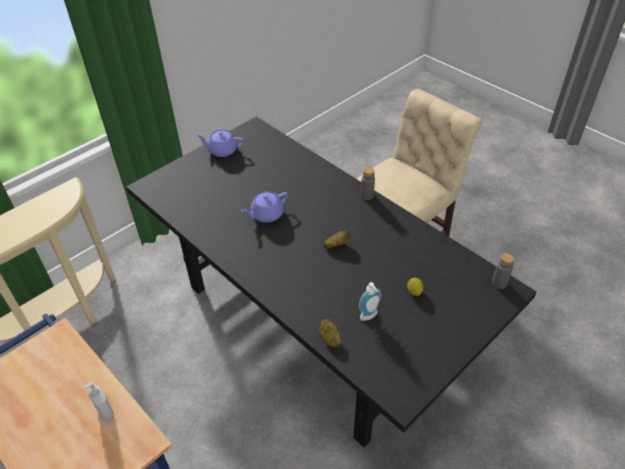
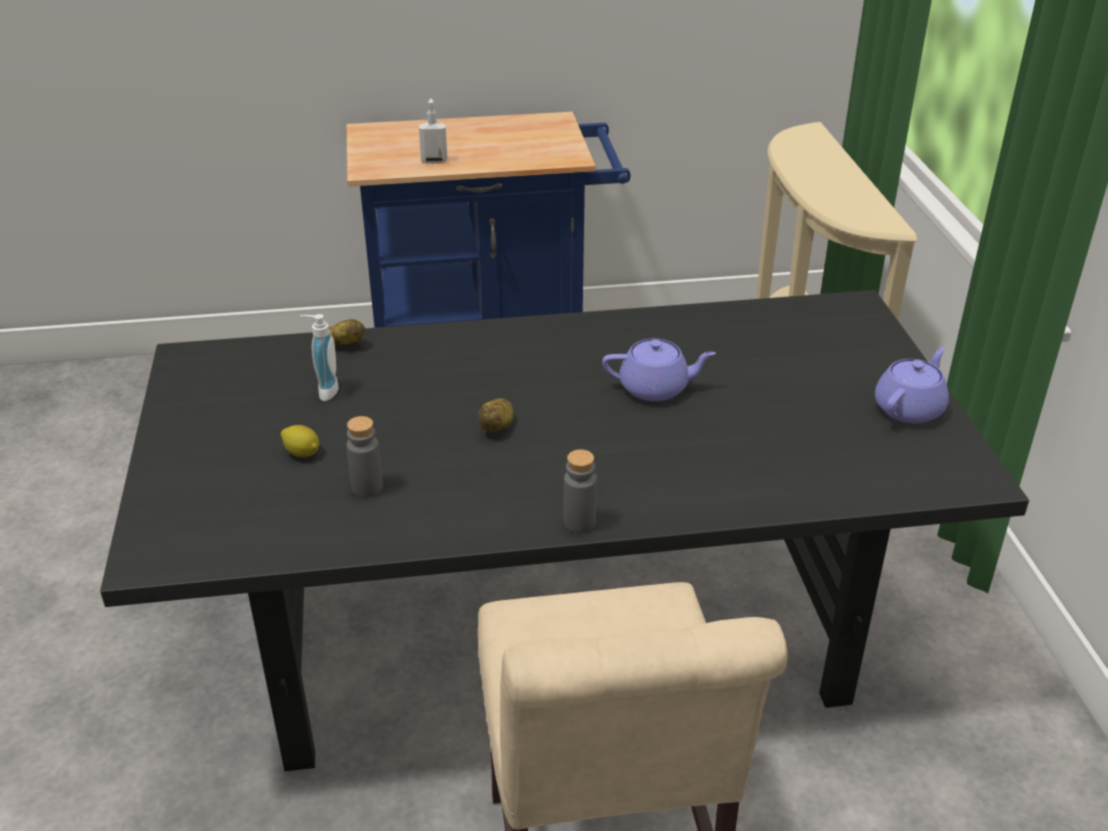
camera: 125 degrees right, 10 degrees down
purple teapot [241,191,288,223] -> purple teapot turned 90 degrees clockwise [602,339,716,401]
grey bottle [492,253,514,289] -> grey bottle moved to [346,416,383,497]

